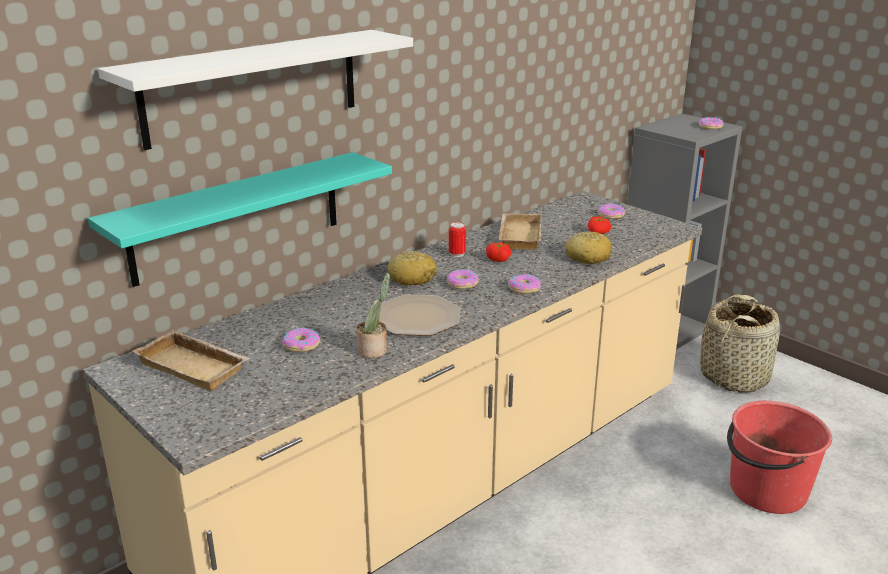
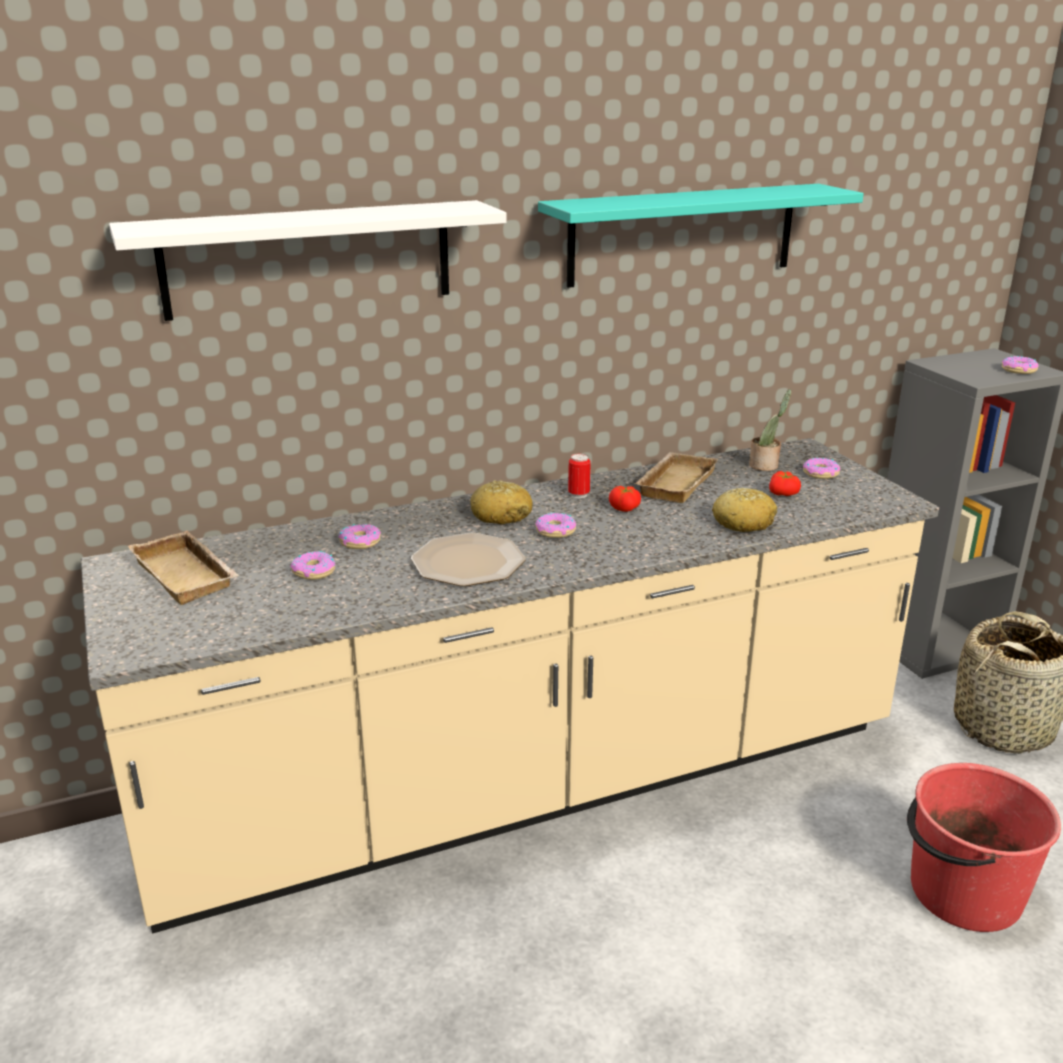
camera: 20 degrees right, 0 degrees up
turquoise shelf [88,152,392,287] -> turquoise shelf moved to [538,184,864,288]
potted plant [356,273,390,358] -> potted plant moved to [749,389,791,471]
donut [508,274,541,294] -> donut moved to [338,524,381,549]

